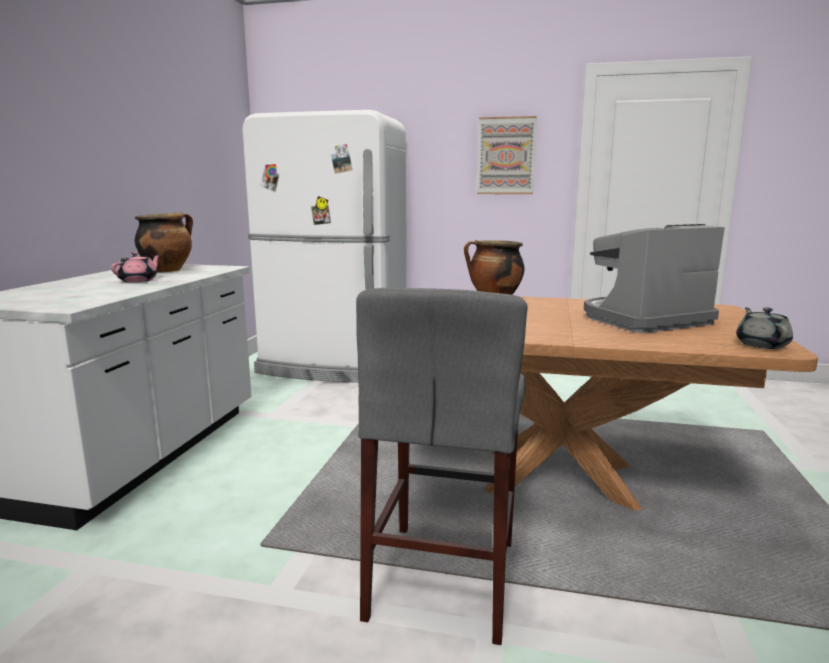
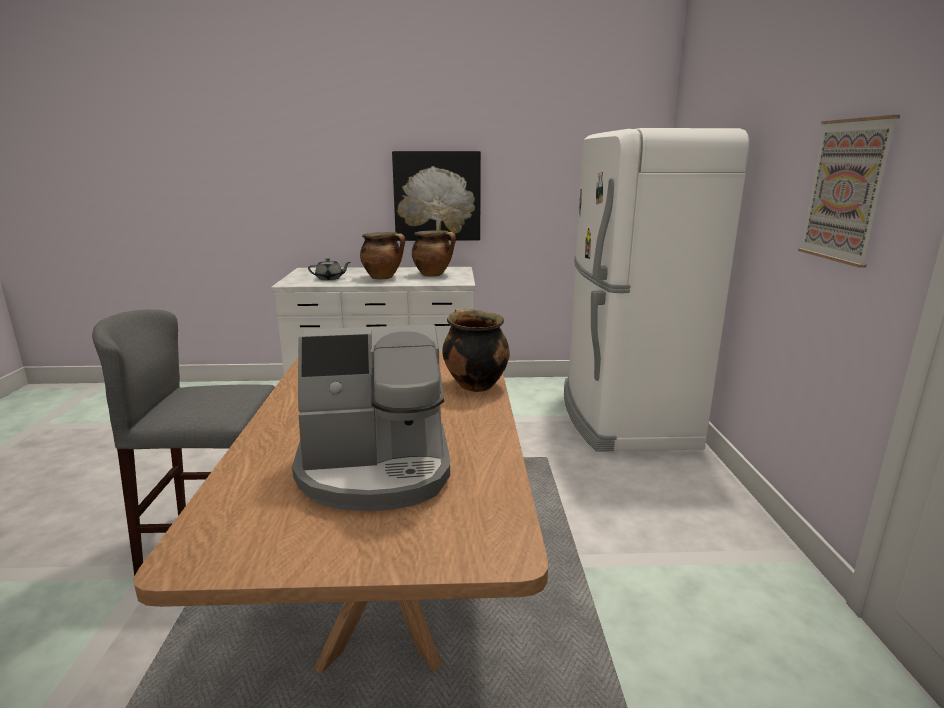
camera: 75 degrees right, 5 degrees up
pink teapot [111,252,160,283] -> cooking pot [360,232,405,279]
coffee machine [584,224,725,333] -> coffee machine turned 120 degrees clockwise [292,324,450,512]
grey teapot [736,308,793,349] -> grey teapot moved to [308,258,350,280]
none -> picture [392,151,481,241]

